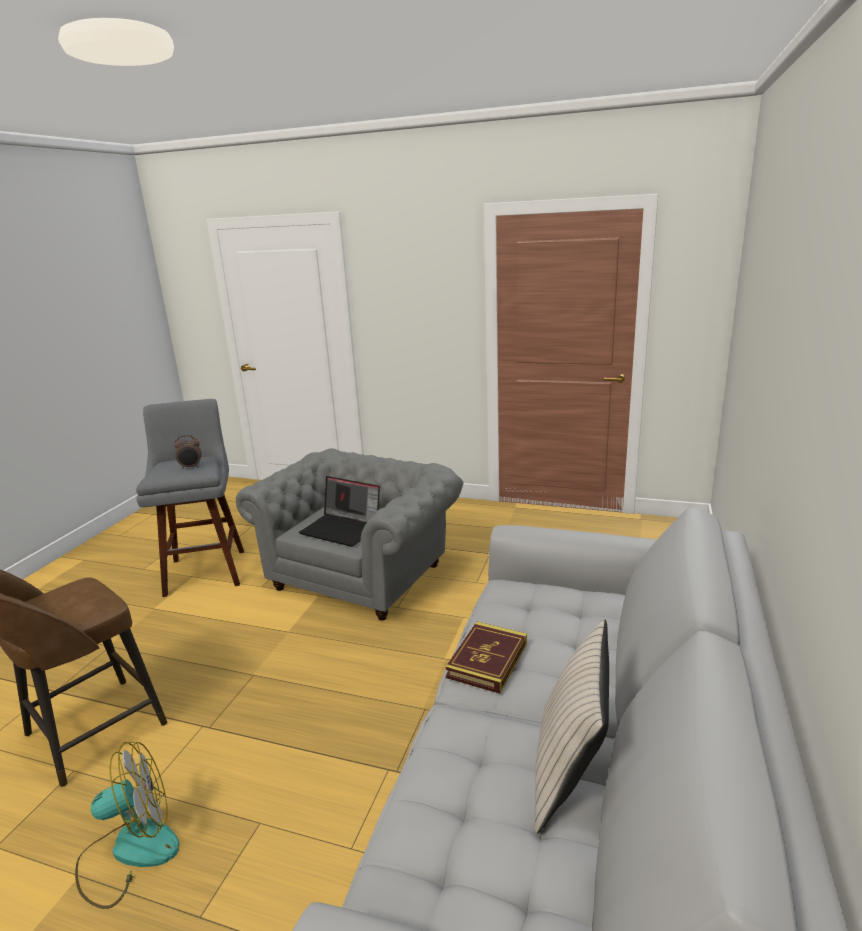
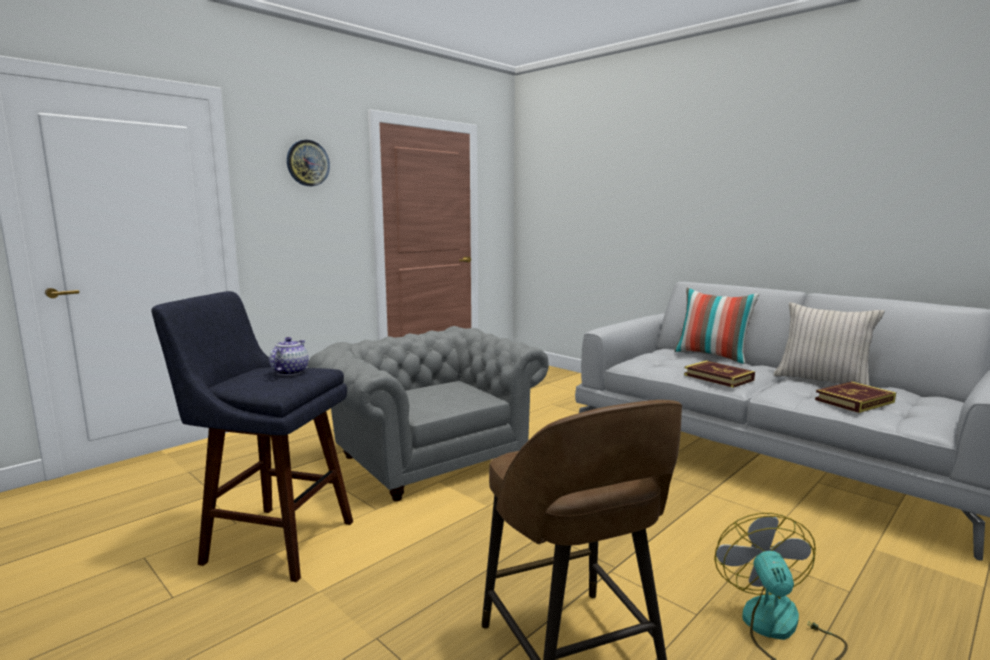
camera: 65 degrees left, 10 degrees down
grey stool [136,399,244,597] -> blue stool [151,291,353,582]
alarm clock [174,435,201,469] -> teapot [269,337,309,376]
laptop [299,476,380,547] -> none
none -> wall clock [287,140,330,186]
none -> pillow [674,288,759,364]
none -> book [815,381,896,413]

